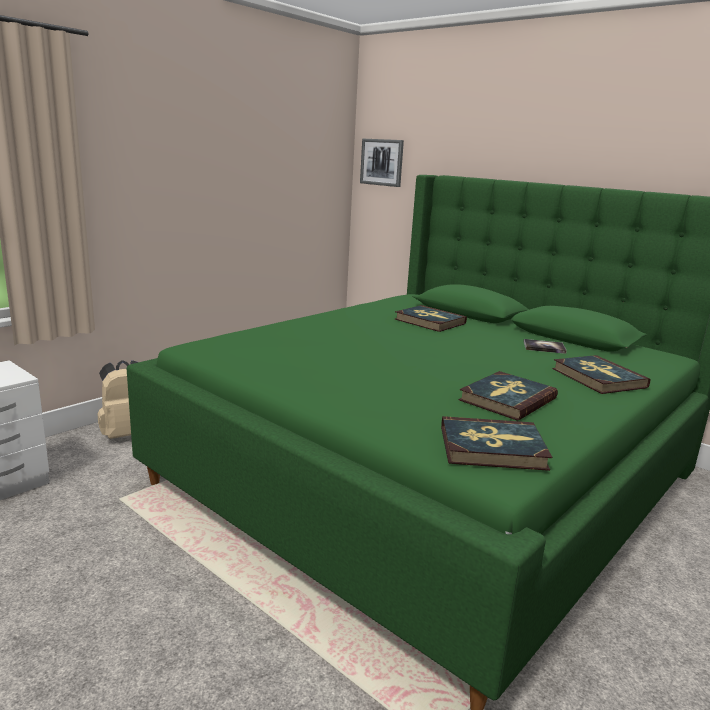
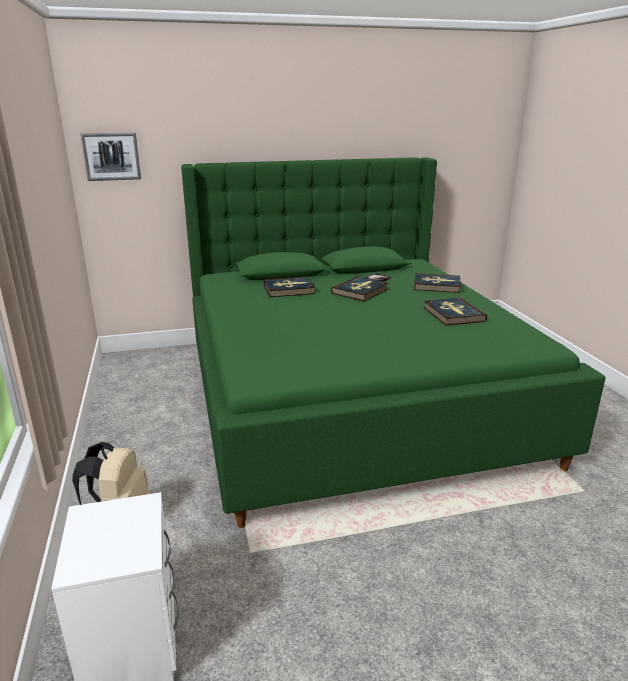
camera: 55 degrees left, 5 degrees up
book [441,416,552,471] -> book moved to [331,276,388,301]

